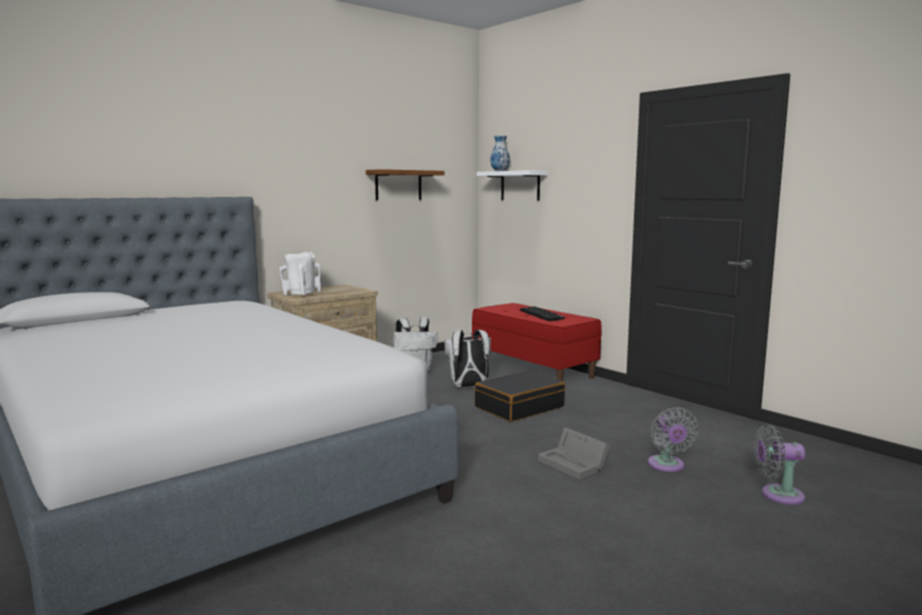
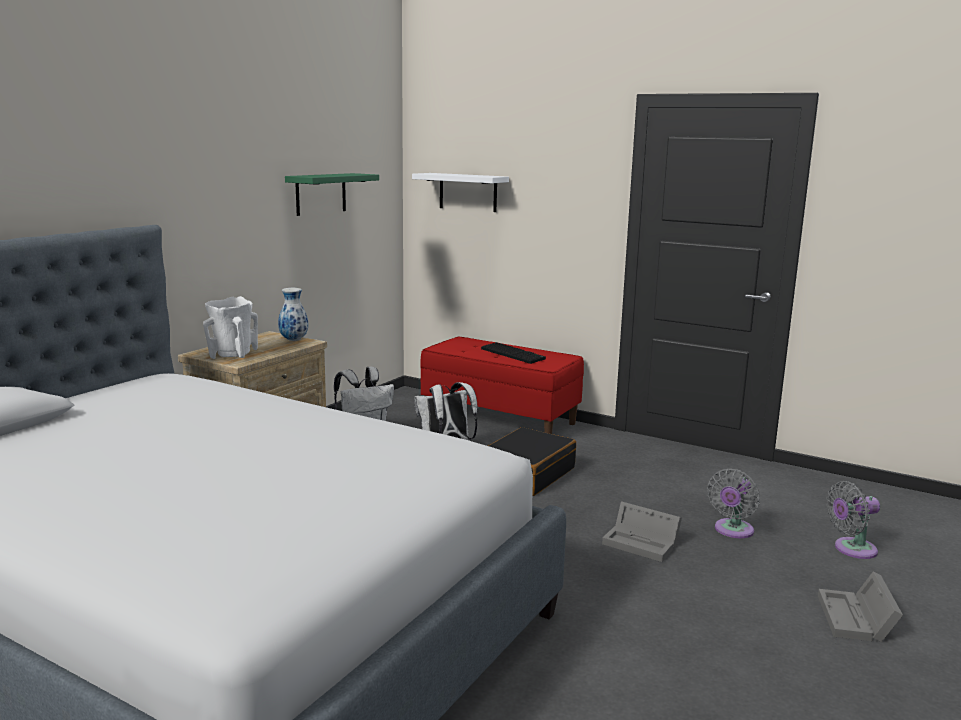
camera: 20 degrees left, 5 degrees up
brown shelf [366,169,445,200] -> green shelf [285,173,379,216]
vase [490,135,510,171] -> vase moved to [278,288,308,341]
grey fan [648,407,699,472] -> grey fan turned 60 degrees clockwise [707,469,760,538]
none -> grey storage box [818,571,903,642]

